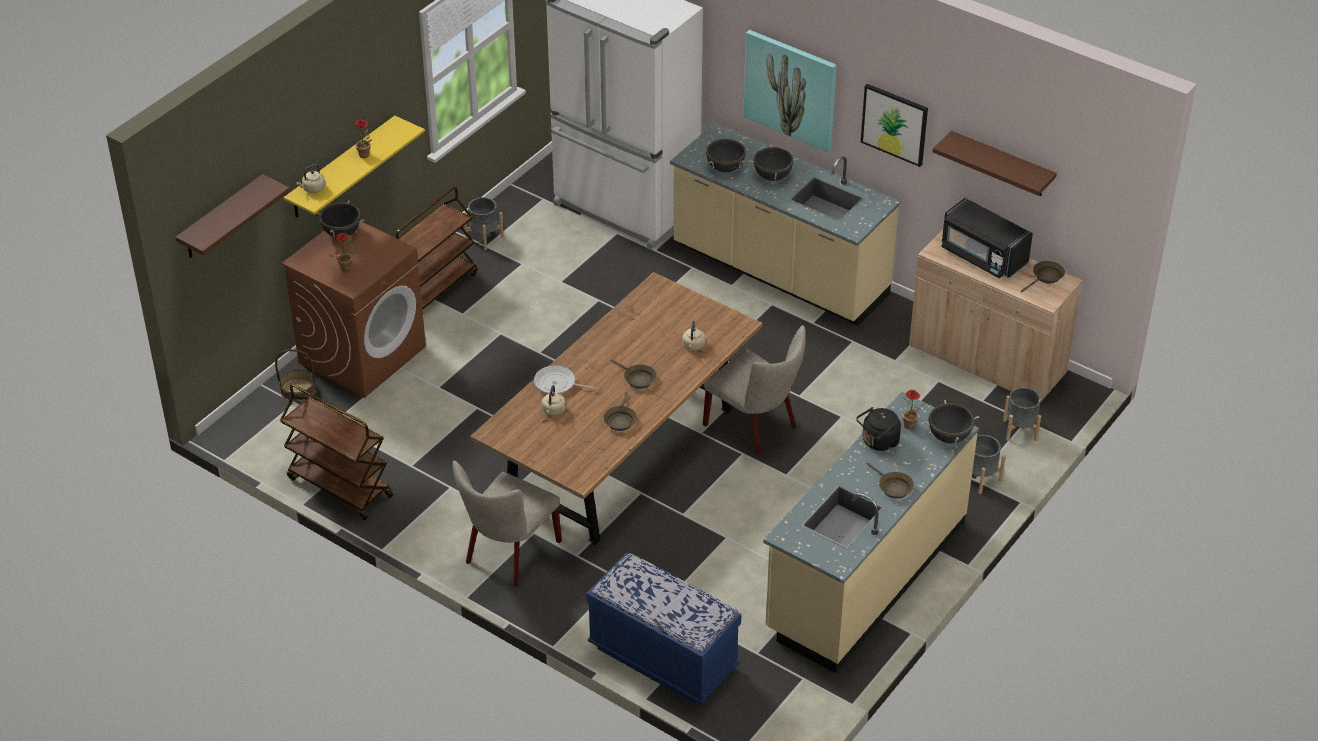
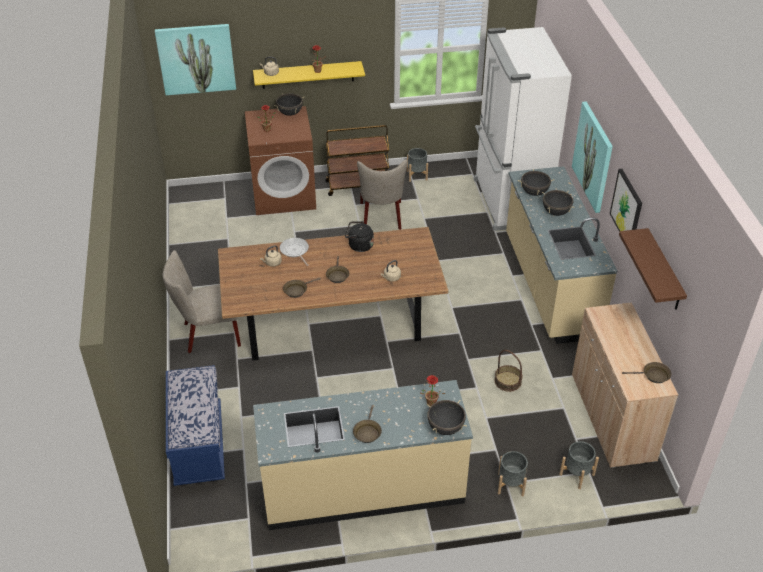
camera: 45 degrees right, 0 degrees up
brown shelf [175,174,290,258] -> picture [155,24,236,96]
basket [275,349,315,402] -> basket moved to [494,350,522,392]
brown cart [280,384,393,520] -> none
beige chair [703,325,806,457] -> beige chair moved to [357,160,408,230]
black kettle [856,407,901,451] -> black kettle moved to [345,221,374,252]
black microwave [942,198,1033,279] -> none

